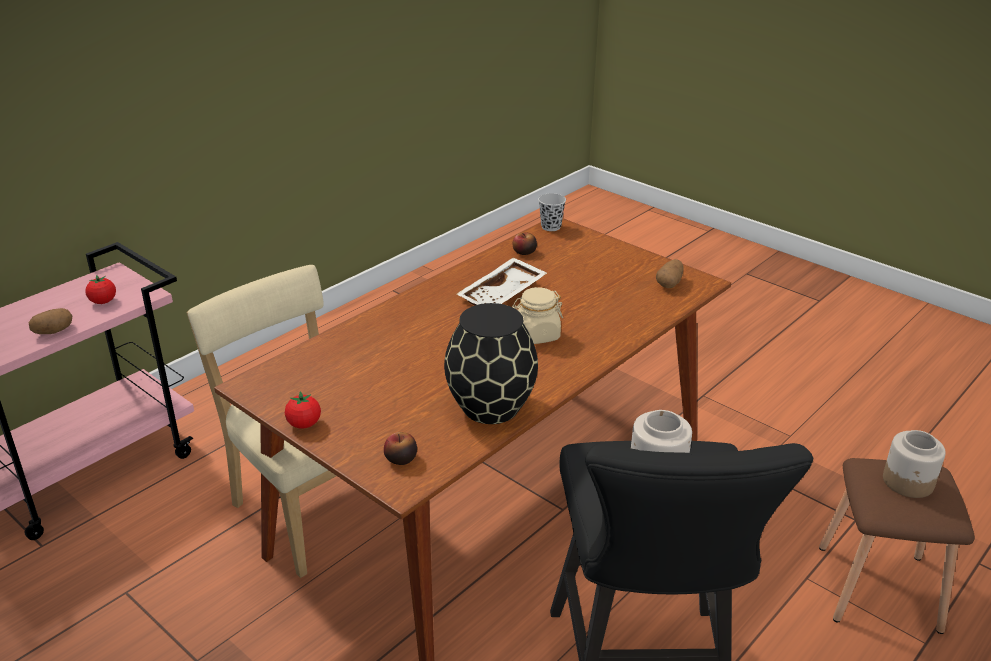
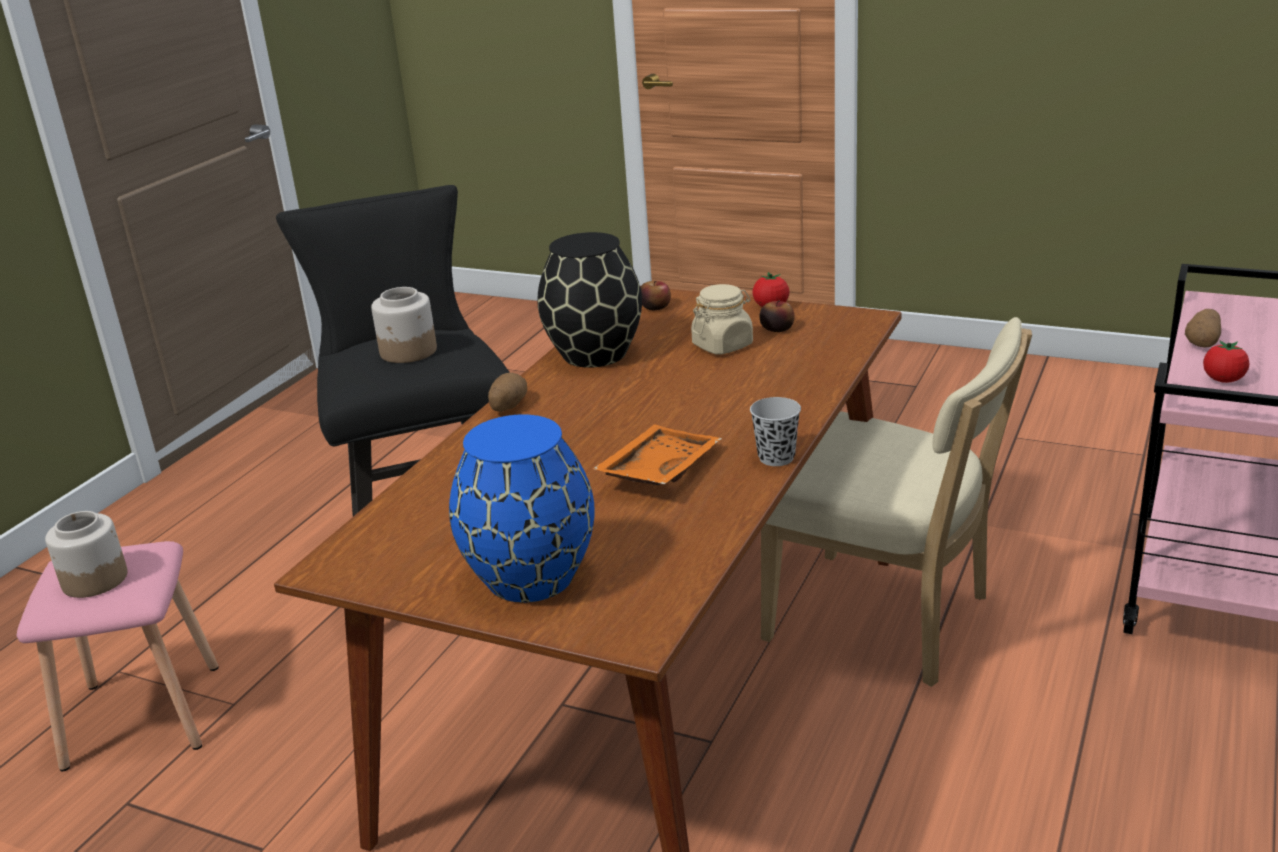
camera: 165 degrees right, 5 degrees down
white tray [457,258,547,305] -> orange tray [593,424,722,485]
beige jar [512,287,563,344] -> beige jar moved to [691,284,753,355]
apple [513,232,537,255] -> apple moved to [759,300,795,332]
black cup [538,193,566,231] -> black cup moved to [750,397,801,466]
potato [656,259,684,288] -> potato moved to [488,373,527,412]
brown stool [819,458,975,634] -> pink stool [17,541,219,771]
none -> blue vase [449,414,595,602]

